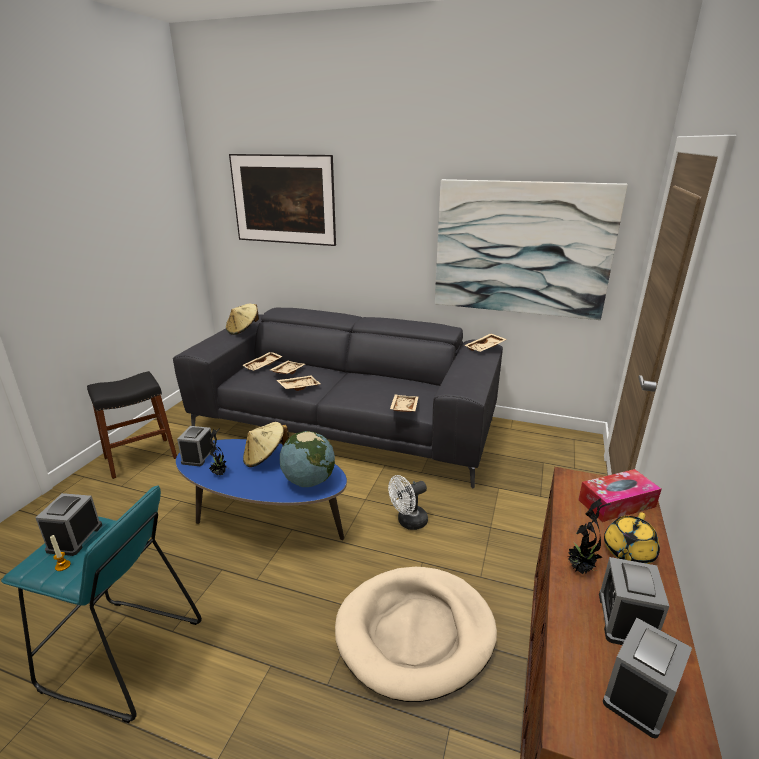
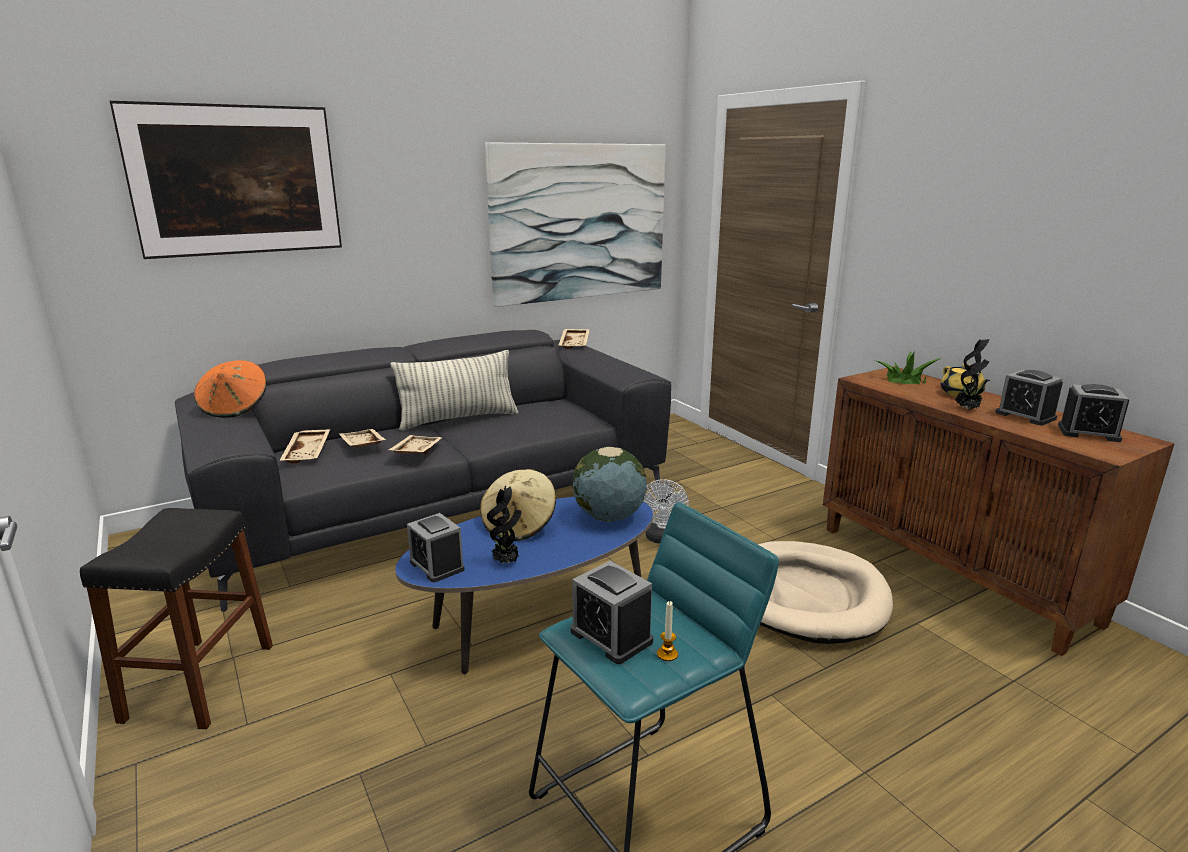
camera: 50 degrees left, 5 degrees down
beige hat [226,304,259,335] -> orange hat [194,360,267,418]
beige tray [390,394,418,412] -> none
tissue box [578,469,661,522] -> potted plant [877,352,942,384]
alarm clock [603,617,692,739] -> alarm clock turned 60 degrees counterclockwise [1058,384,1129,442]
none -> pillow [391,350,518,431]

